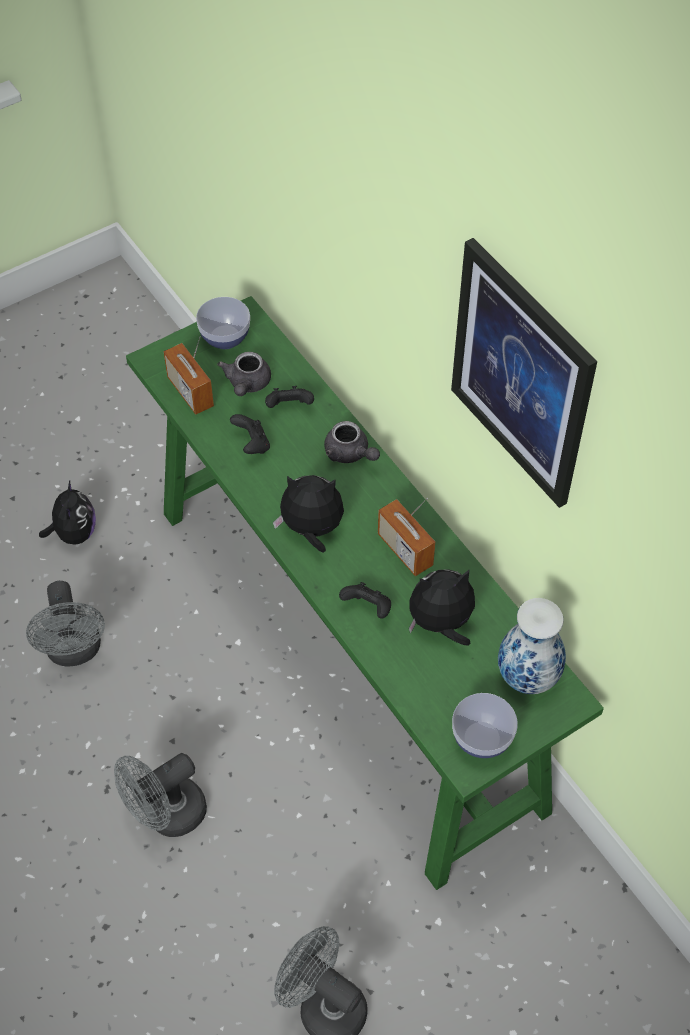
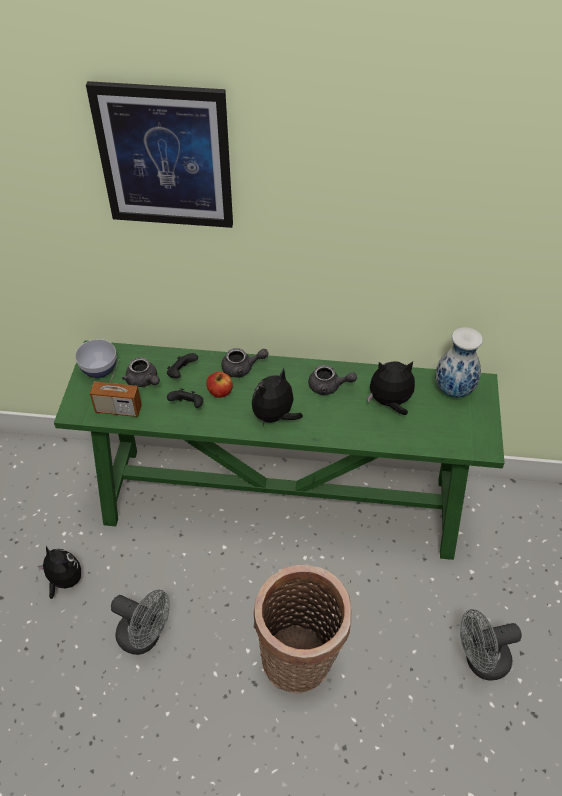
camera: 50 degrees left, 5 degrees down
grey fan [114,753,207,837] -> basket [254,565,352,693]
black game controller [339,582,391,619] -> none
radio [378,498,435,576] -> grey teapot [308,365,357,395]
plush toy [409,569,475,646] -> plush toy turned 60 degrees clockwise [367,361,415,415]
picture [451,238,597,508] -> picture moved to [86,81,233,228]
bowl [452,693,518,758] -> none
none -> apple [206,372,233,398]

